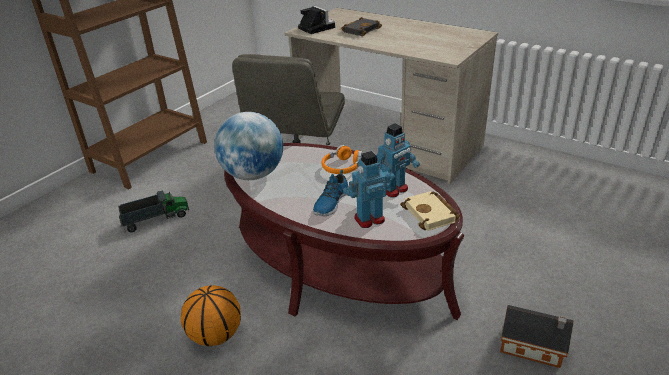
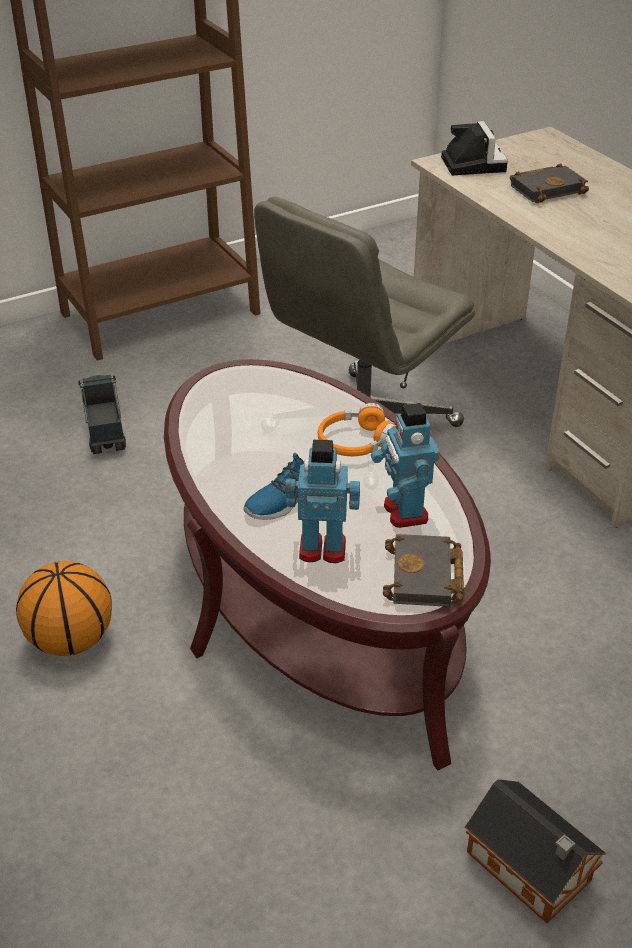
camera: 25 degrees right, 5 degrees up
toy truck [118,191,189,232] -> toy truck turned 105 degrees counterclockwise [78,375,126,454]
globe [214,112,283,180] -> none
toy robot [376,124,420,198] -> toy robot turned 90 degrees clockwise [371,403,440,528]
beige book [400,191,460,231] -> black book [383,534,464,607]

